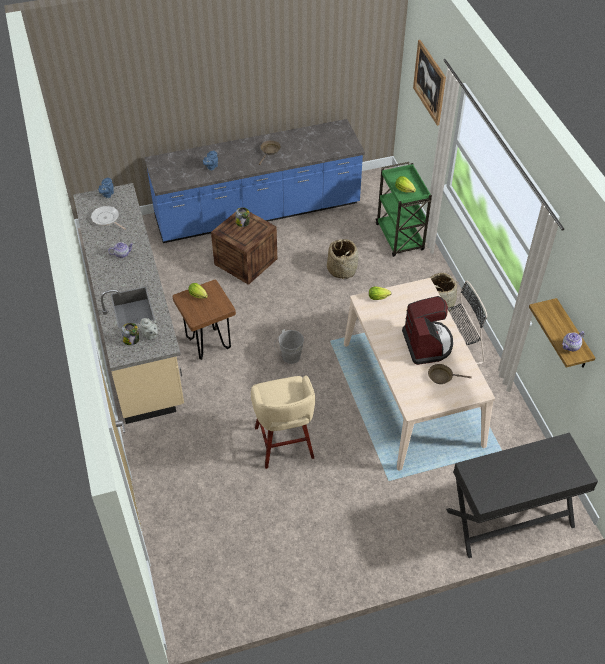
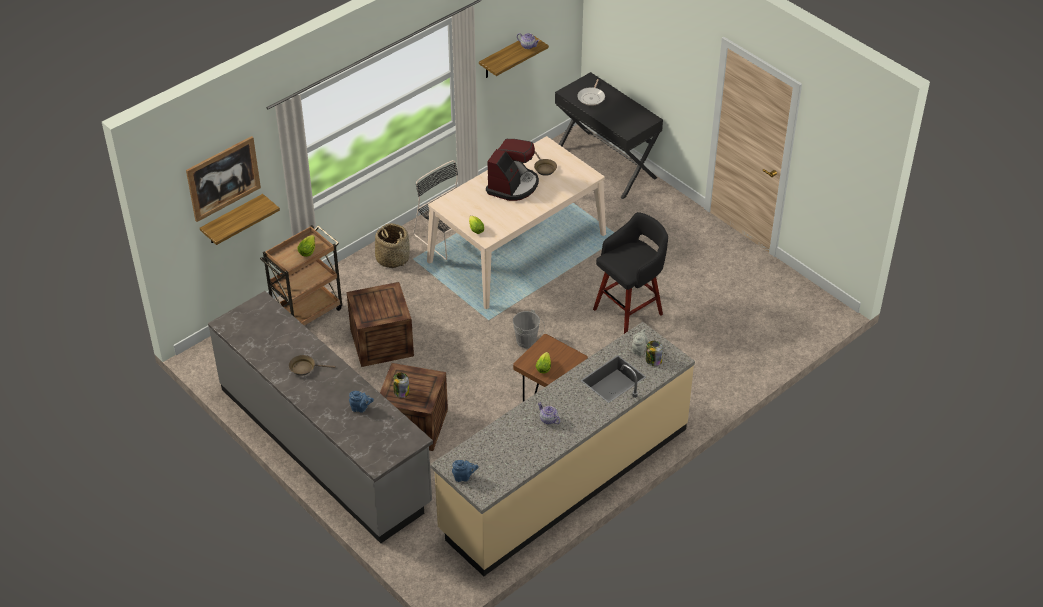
camera: 115 degrees left, 5 degrees down
frying pan [91,206,126,230] -> frying pan moved to [577,79,605,106]
blue counter [144,119,365,243] -> grey counter [208,291,433,543]
beige stool [251,376,315,469] -> black stool [593,212,668,334]
basket [327,239,358,280] -> crate [347,282,414,367]
green cart [376,162,432,257] -> brown cart [260,225,342,326]
coffee machine [402,296,453,365] -> coffee machine turned 150 degrees clockwise [486,139,539,201]
none -> shelf [200,194,280,245]

